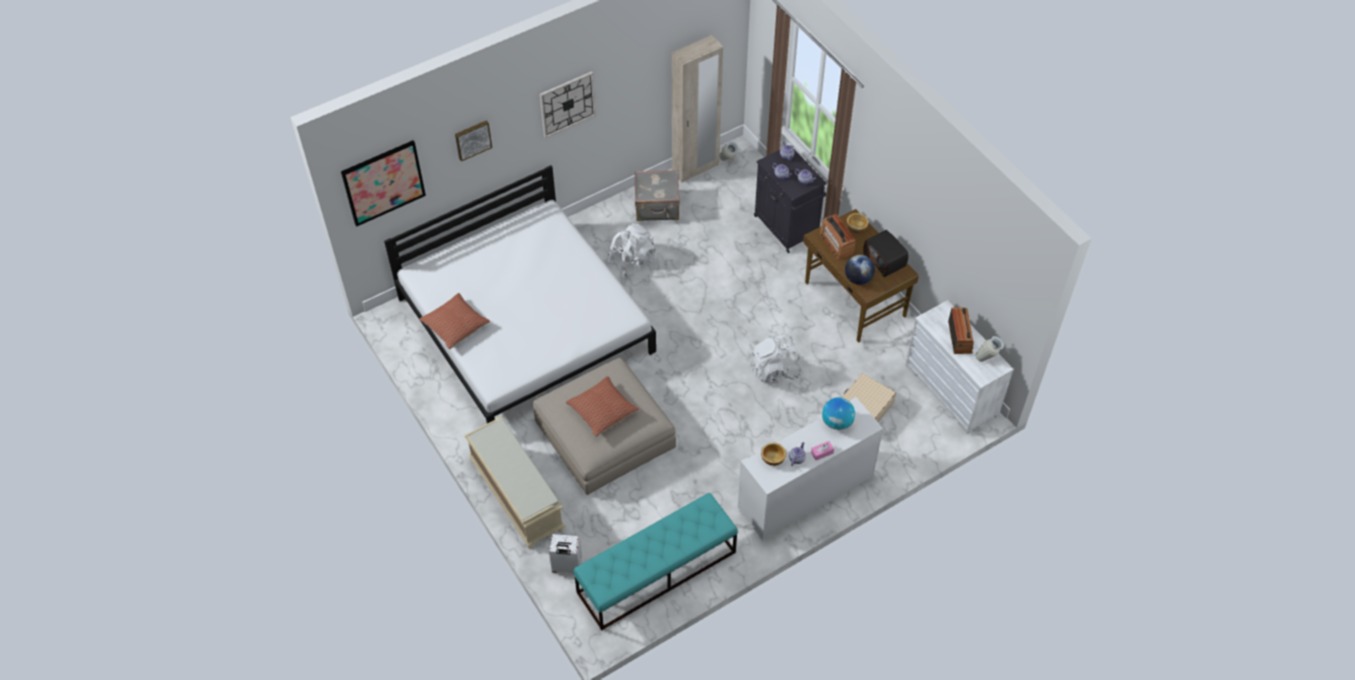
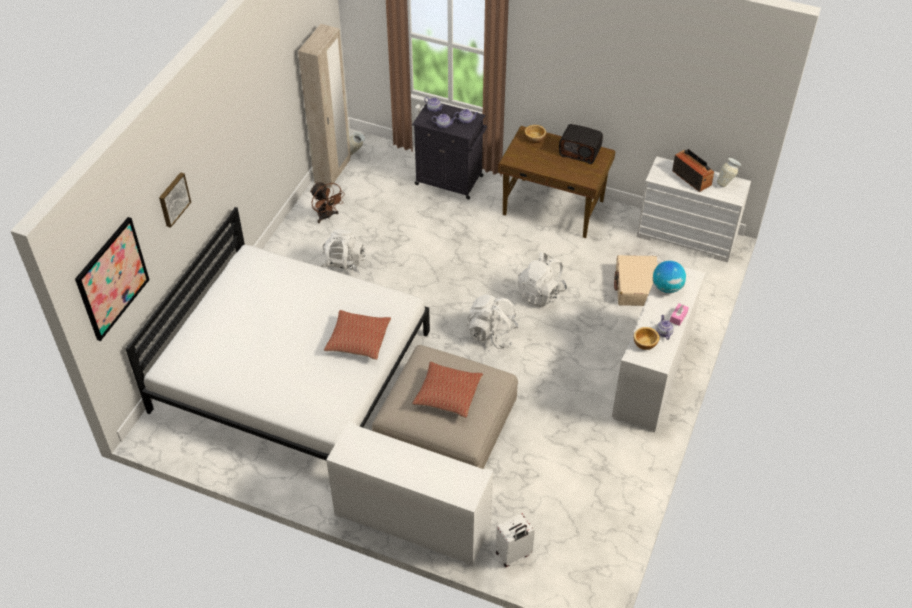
camera: 35 degrees left, 5 degrees down
pillow [419,293,490,349] -> pillow moved to [324,310,391,360]
beige bench [464,417,565,548] -> white cabinet [326,421,493,566]
wall clock [540,71,596,138] -> none
turquoise bench [573,493,738,630] -> none
grey suitcase [634,170,680,221] -> brown fan [310,182,344,223]
radio [819,214,856,260] -> none
globe [845,255,875,285] -> none
none -> white backpack [467,294,519,349]

